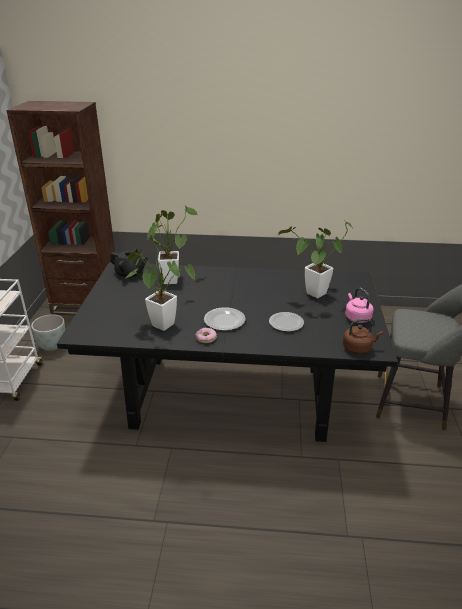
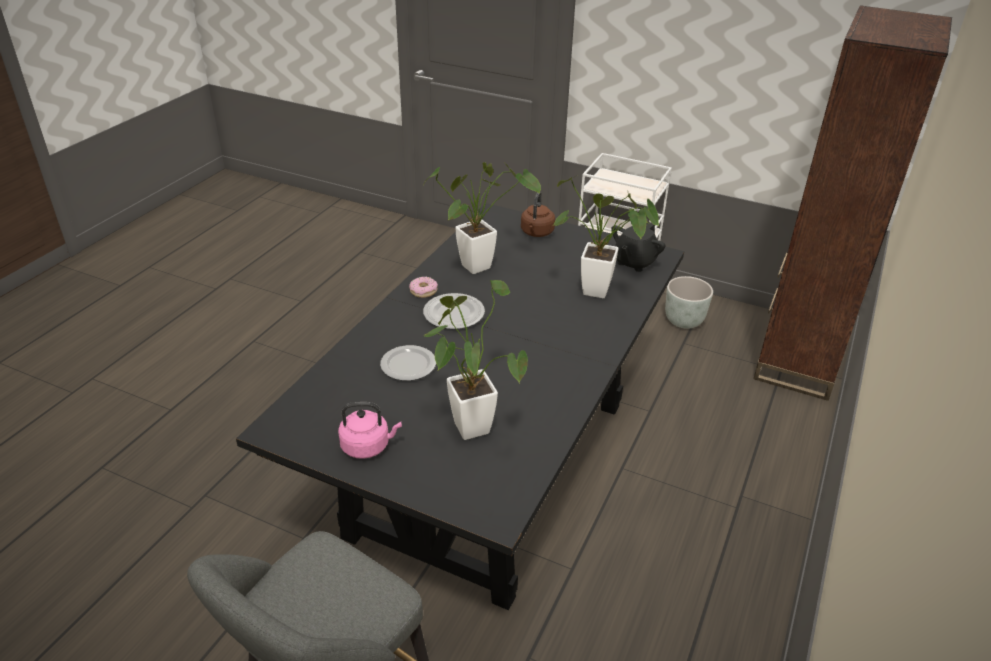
camera: 110 degrees right, 5 degrees up
brown kettle [343,319,383,354] -> brown kettle moved to [521,191,555,237]

